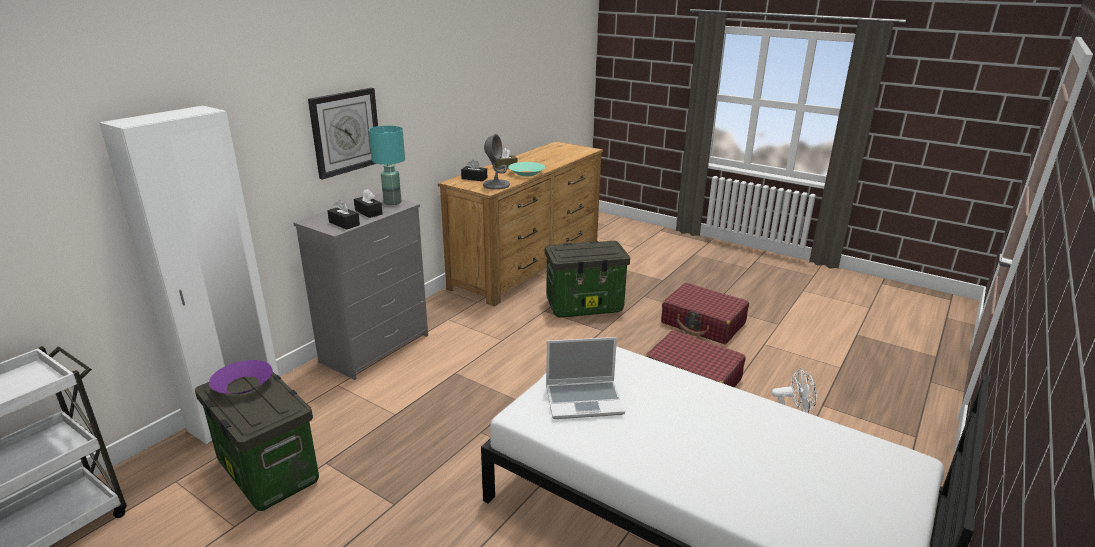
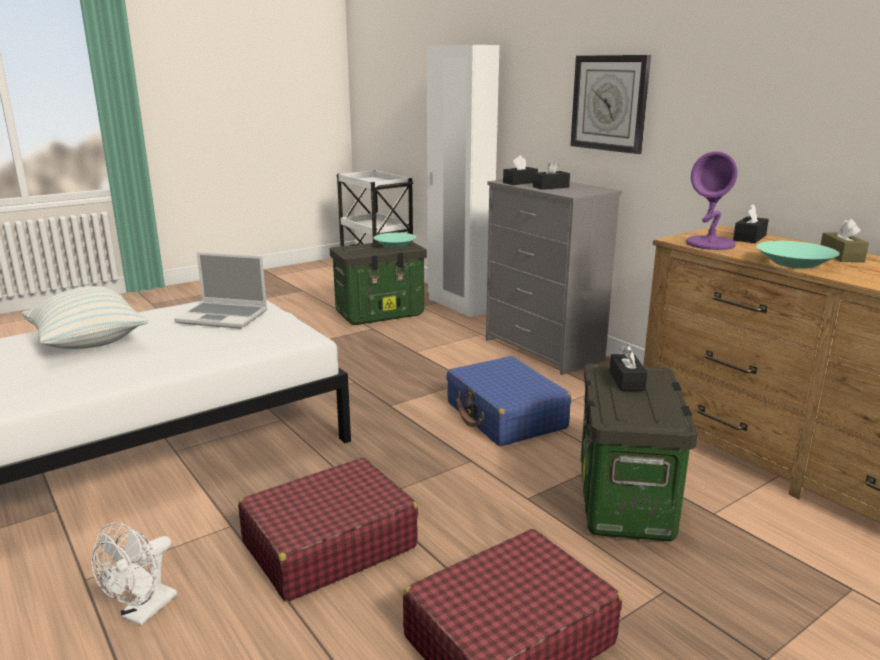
camera: 110 degrees right, 5 degrees down
purple bowl [209,360,273,394] -> turquoise bowl [373,233,417,248]
turquoise table lamp [369,125,405,205] -> none
grey table lamp [483,134,510,190] -> purple table lamp [686,151,737,250]
laptop [546,337,625,419] -> laptop turned 90 degrees counterclockwise [174,252,267,329]
none -> pillow [22,286,149,349]
none -> blue suitcase [446,356,571,446]
none -> black tissue box [609,344,647,391]

